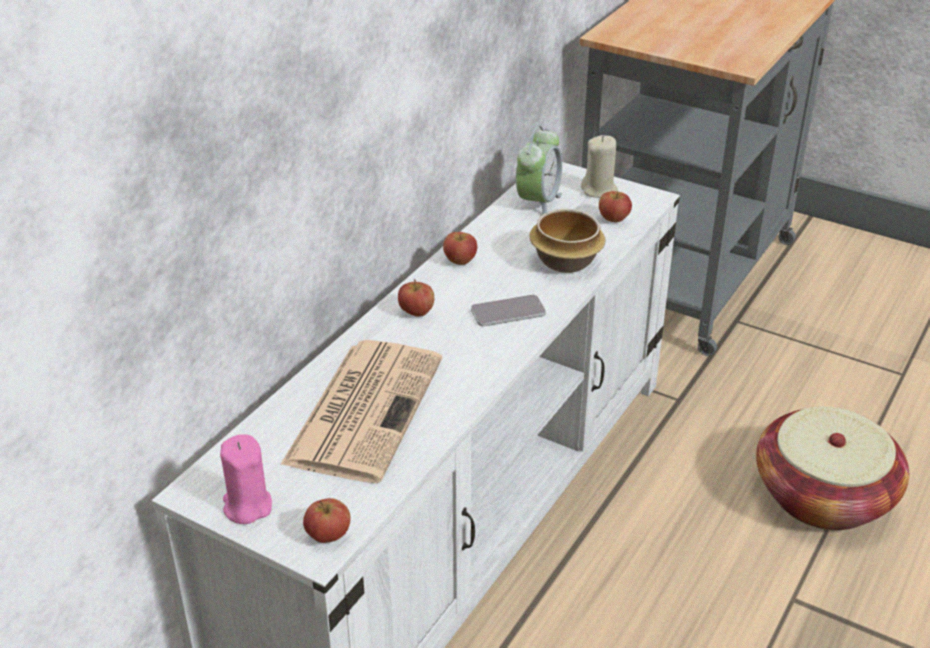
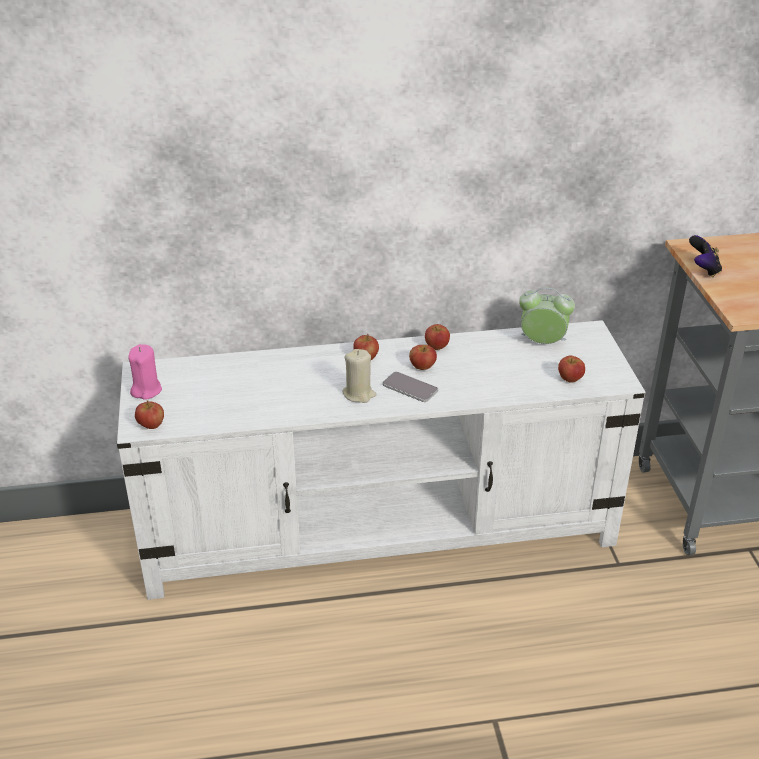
camera: 50 degrees right, 0 degrees up
newspaper [280,340,442,483] -> none
alarm clock [516,126,562,215] -> alarm clock turned 150 degrees counterclockwise [519,287,575,344]
bowl [529,209,605,273] -> none
beige candle [581,135,618,198] -> beige candle moved to [342,349,376,403]
basket [756,406,909,530] -> none
none -> apple [409,345,437,370]
none -> game controller [689,235,722,277]

